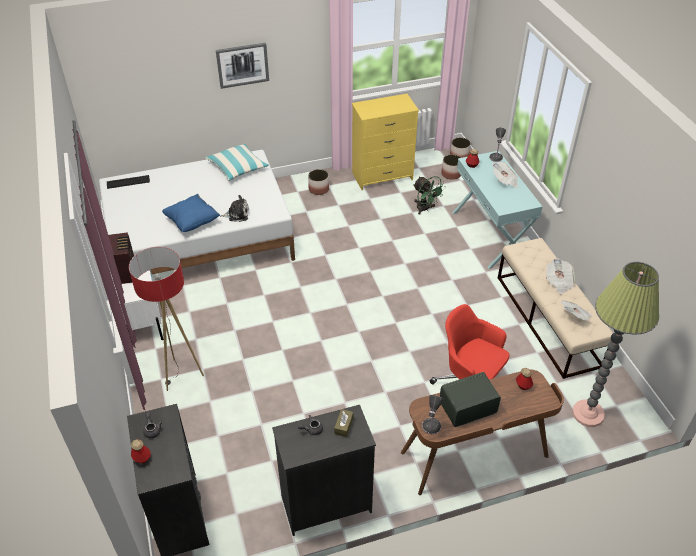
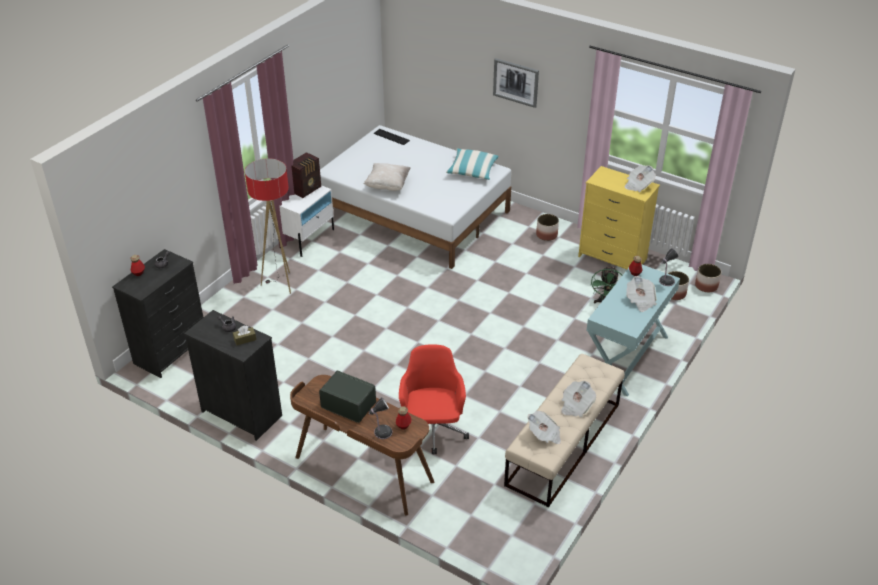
camera: 50 degrees right, 5 degrees down
blue pillow [162,194,220,232] -> beige pillow [364,163,411,191]
plush toy [220,195,249,222] -> none
table lamp [422,395,444,434] -> table lamp moved to [369,397,393,439]
floor lamp [572,262,659,427] -> none
none -> newspaper [624,165,656,192]

